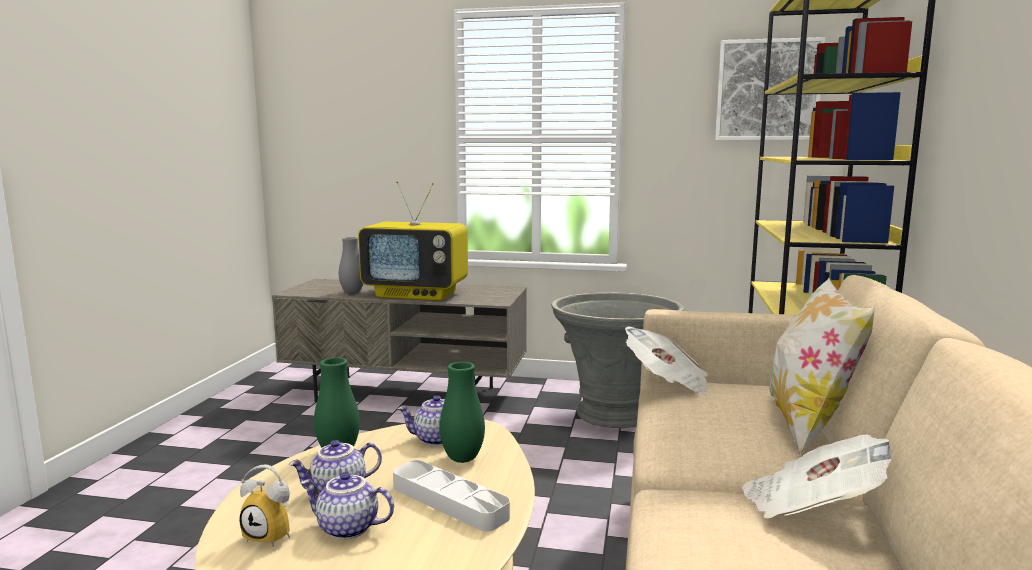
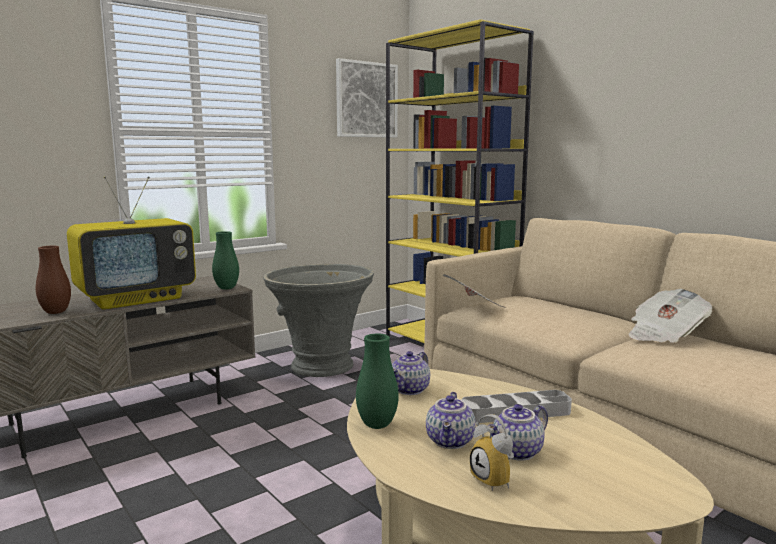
camera: 50 degrees left, 0 degrees up
alarm clock [239,465,290,547] -> alarm clock turned 90 degrees clockwise [470,414,514,491]
grey vase [339,237,364,294] -> brown vase [36,246,71,314]
green vase [440,362,485,463] -> green vase moved to [212,231,239,290]
pillow [769,278,875,455] -> none

